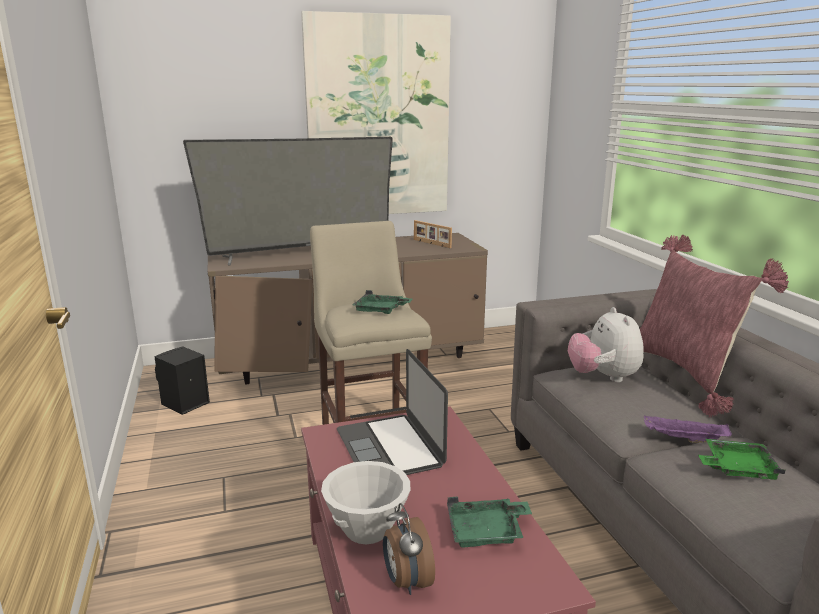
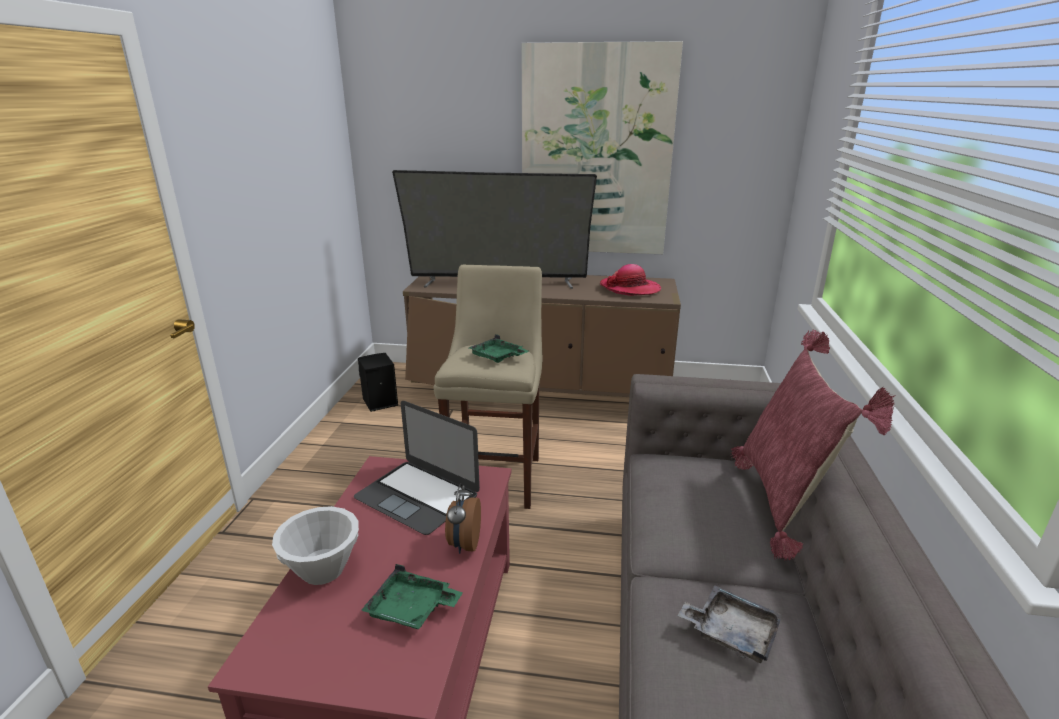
camera: 25 degrees right, 5 degrees up
laptop [337,349,448,475] -> laptop turned 60 degrees counterclockwise [354,401,480,535]
alarm clock [383,503,435,595] -> alarm clock moved to [445,483,481,554]
picture frame [414,220,452,248] -> hat [600,264,661,296]
plush toy [568,307,644,382] -> none
purple tray [644,416,732,443] -> none
green tray [698,439,785,480] -> grey tray [678,585,782,663]

